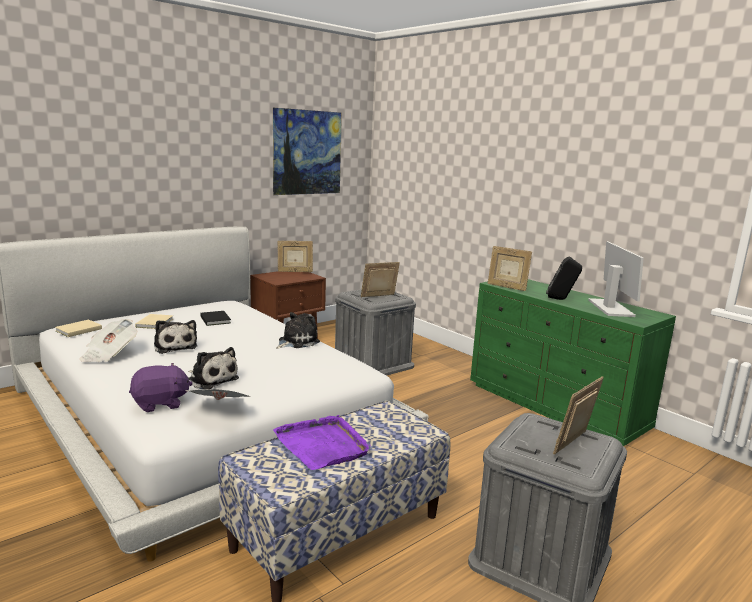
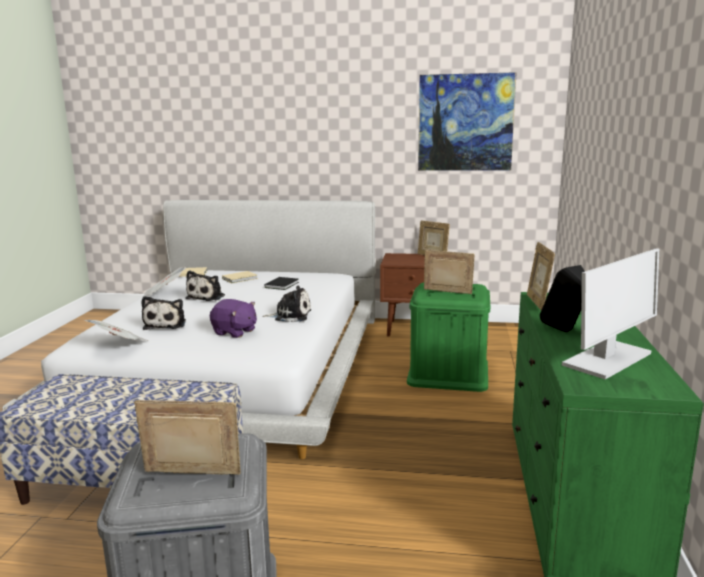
camera: 50 degrees right, 0 degrees up
purple plush toy [129,363,193,412] -> purple plush toy moved to [210,299,257,338]
purple tray [273,415,370,470] -> none
grey storage box [335,289,416,375] -> green storage box [407,282,490,392]

